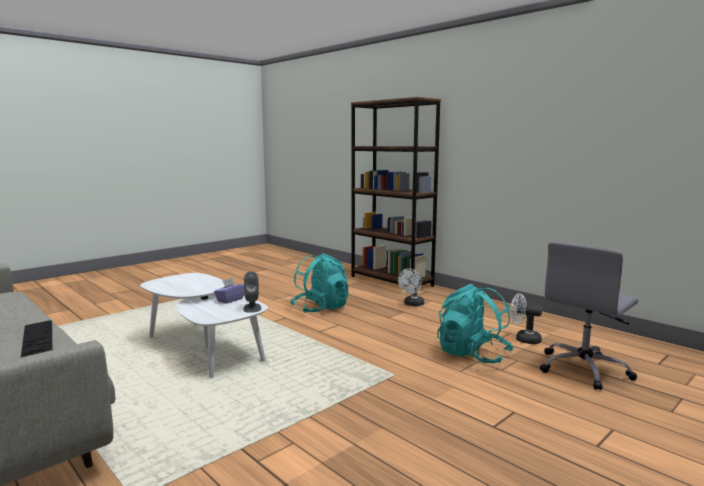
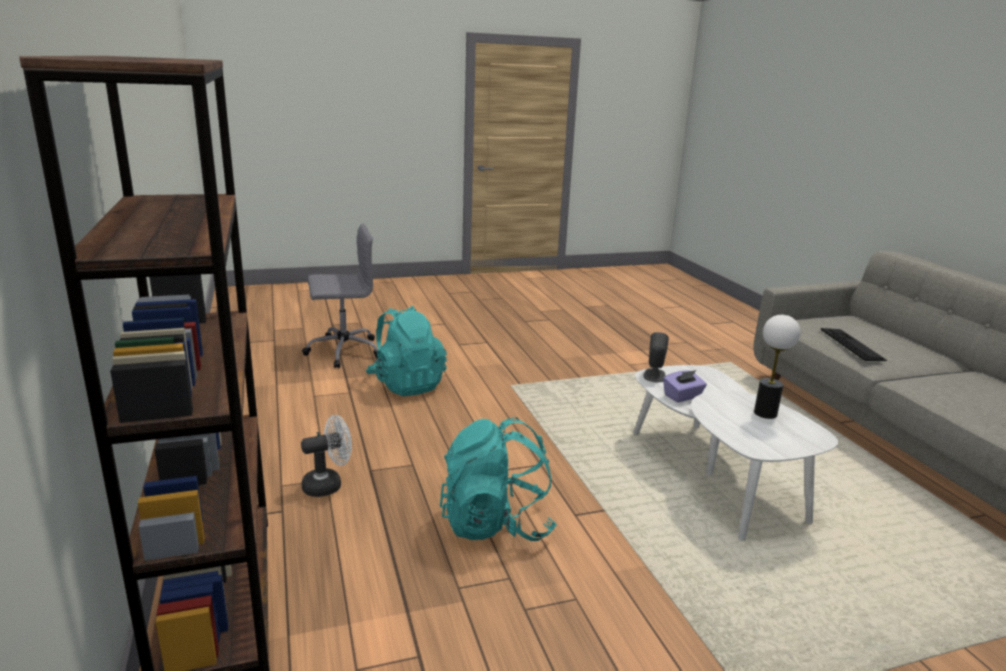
camera: 155 degrees left, 10 degrees up
white fan [510,293,542,344] -> none
none -> table lamp [754,315,800,419]

